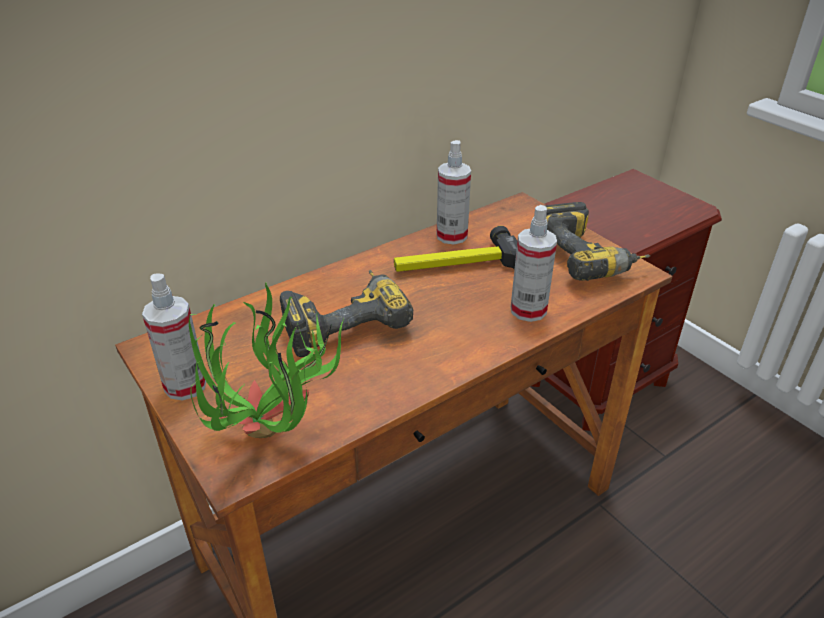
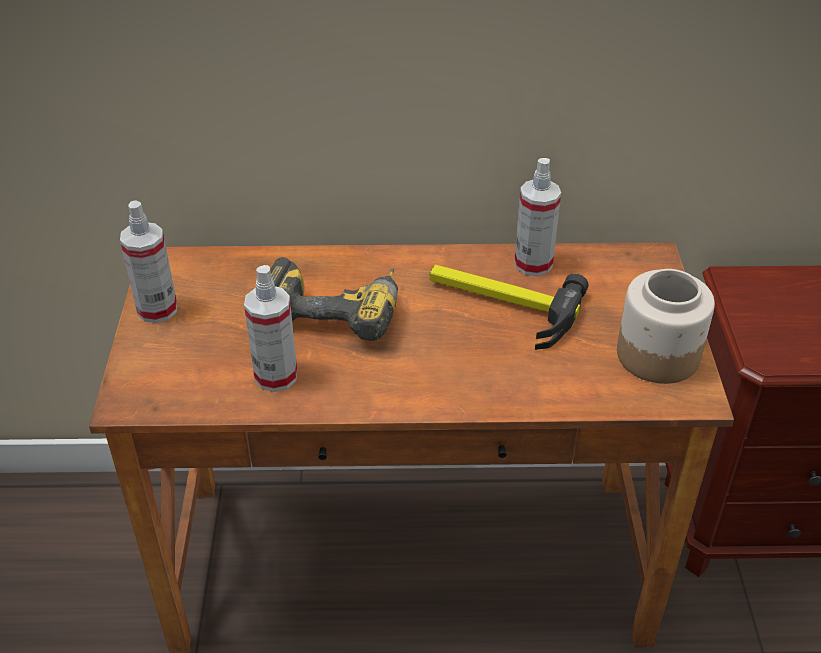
camera: 35 degrees right, 5 degrees up
potted plant [189,283,344,438] -> none
spray bottle [511,205,557,322] -> spray bottle moved to [244,265,297,392]
power drill [545,202,650,281] -> jar [617,269,715,384]

